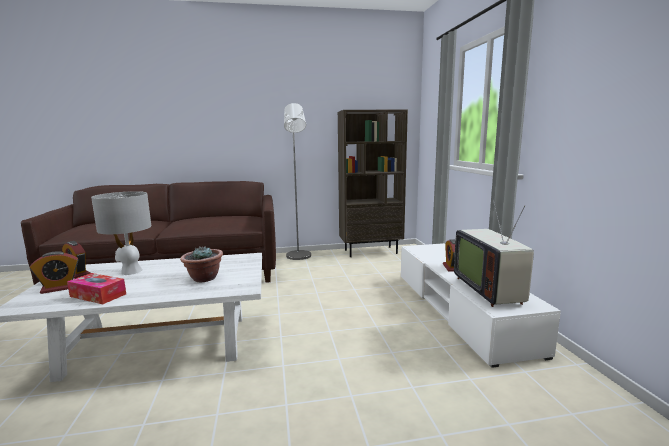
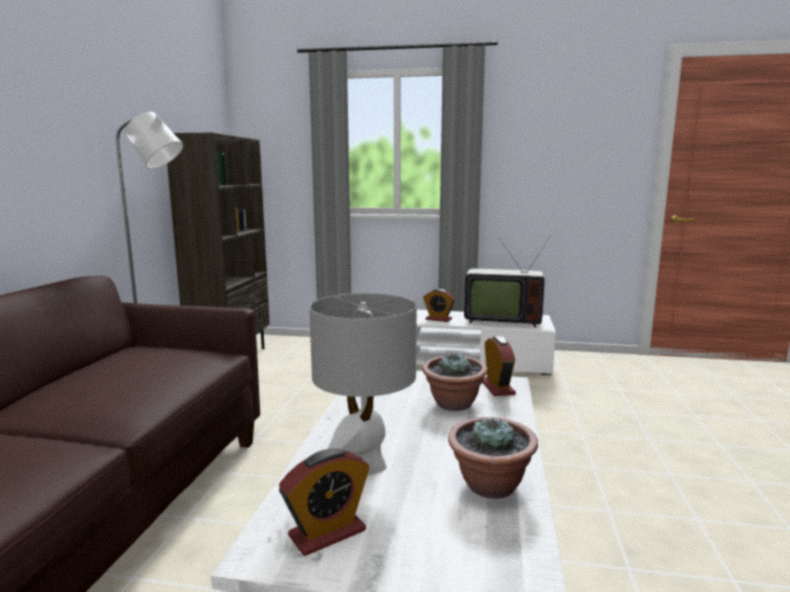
camera: 70 degrees left, 0 degrees up
alarm clock [30,252,79,294] -> alarm clock moved to [482,336,516,396]
tissue box [67,273,126,304] -> potted plant [448,416,538,499]

